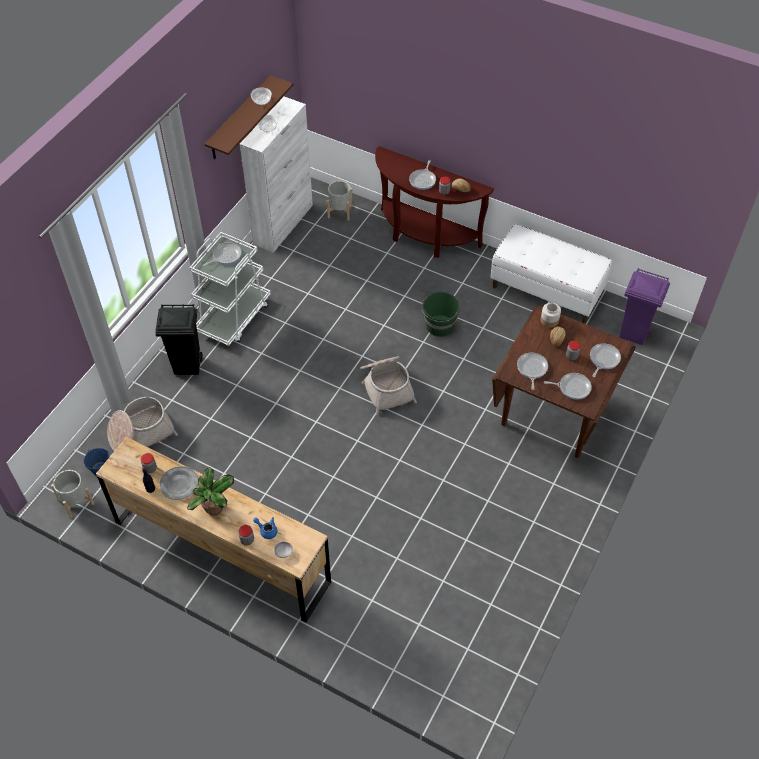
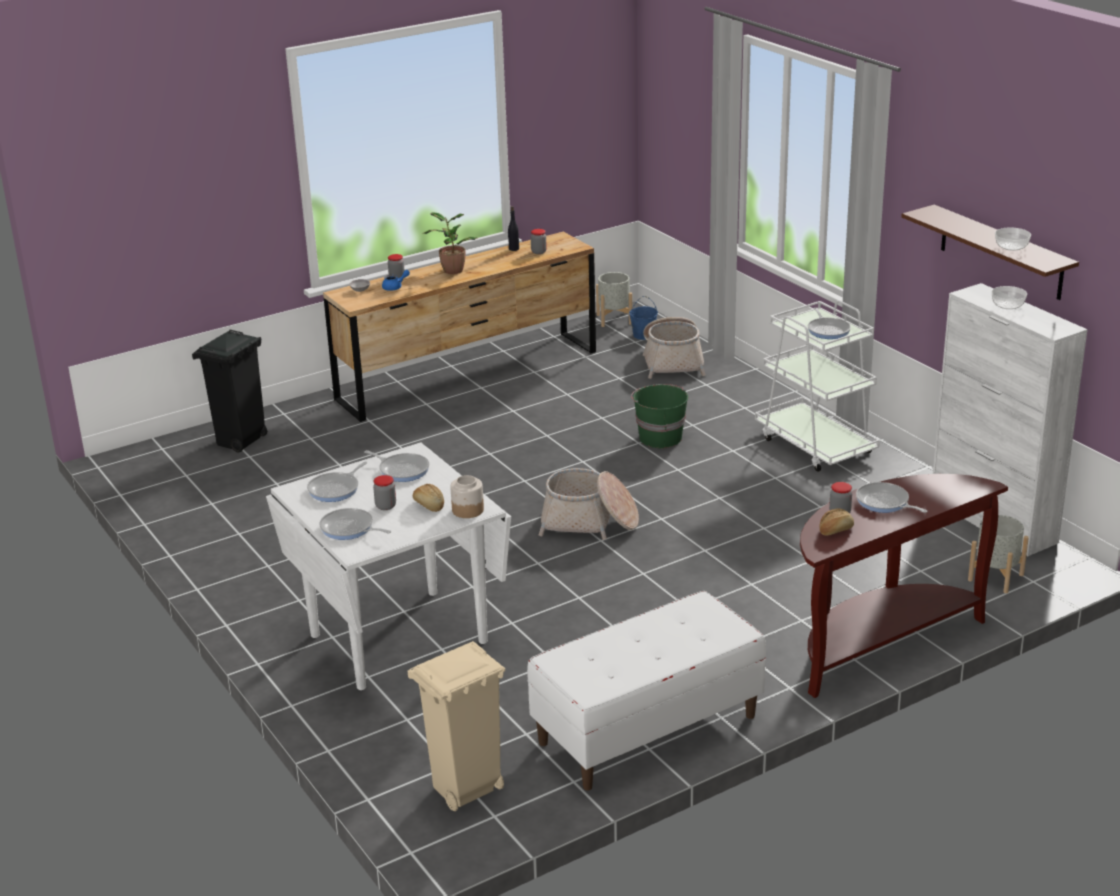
camera: 120 degrees right, 25 degrees down
black trash can [155,304,203,375] -> black trash can moved to [192,330,267,453]
grey plate [159,466,198,500] -> none
green bucket [421,292,460,337] -> green bucket moved to [631,384,688,449]
brown dining table [492,306,636,458] -> white dining table [266,442,511,690]
frying pan [590,343,621,377] -> frying pan turned 150 degrees clockwise [319,508,391,540]
purple trash can [619,269,670,345] -> beige trash can [407,641,505,811]

